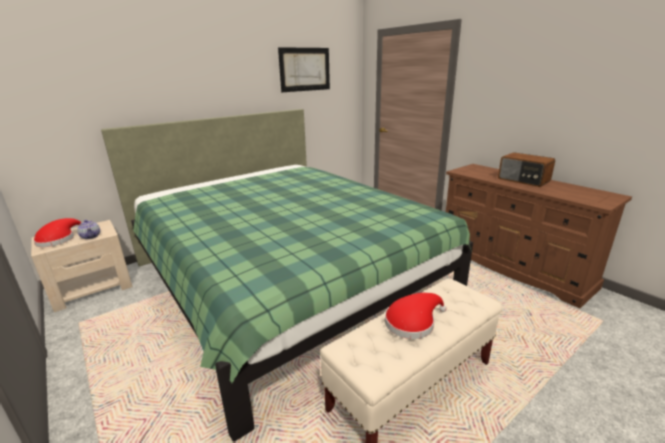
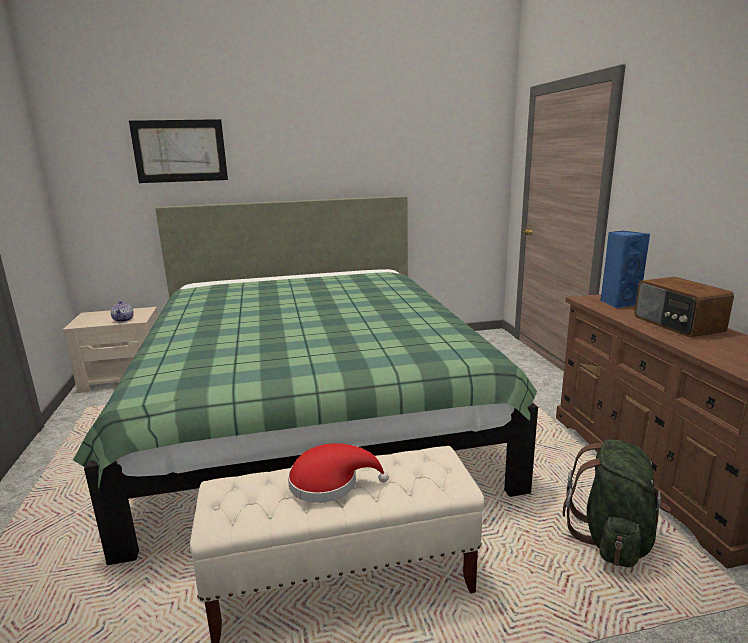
camera: 25 degrees right, 5 degrees down
red hat [33,218,82,247] -> none
picture [278,47,330,92] -> picture moved to [129,119,228,183]
none -> green backpack [563,440,671,567]
none -> blue speaker [601,231,650,308]

